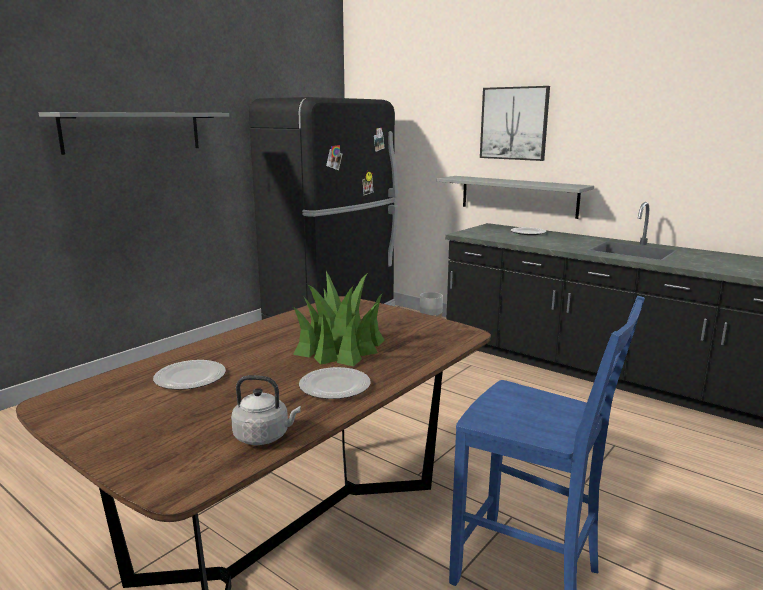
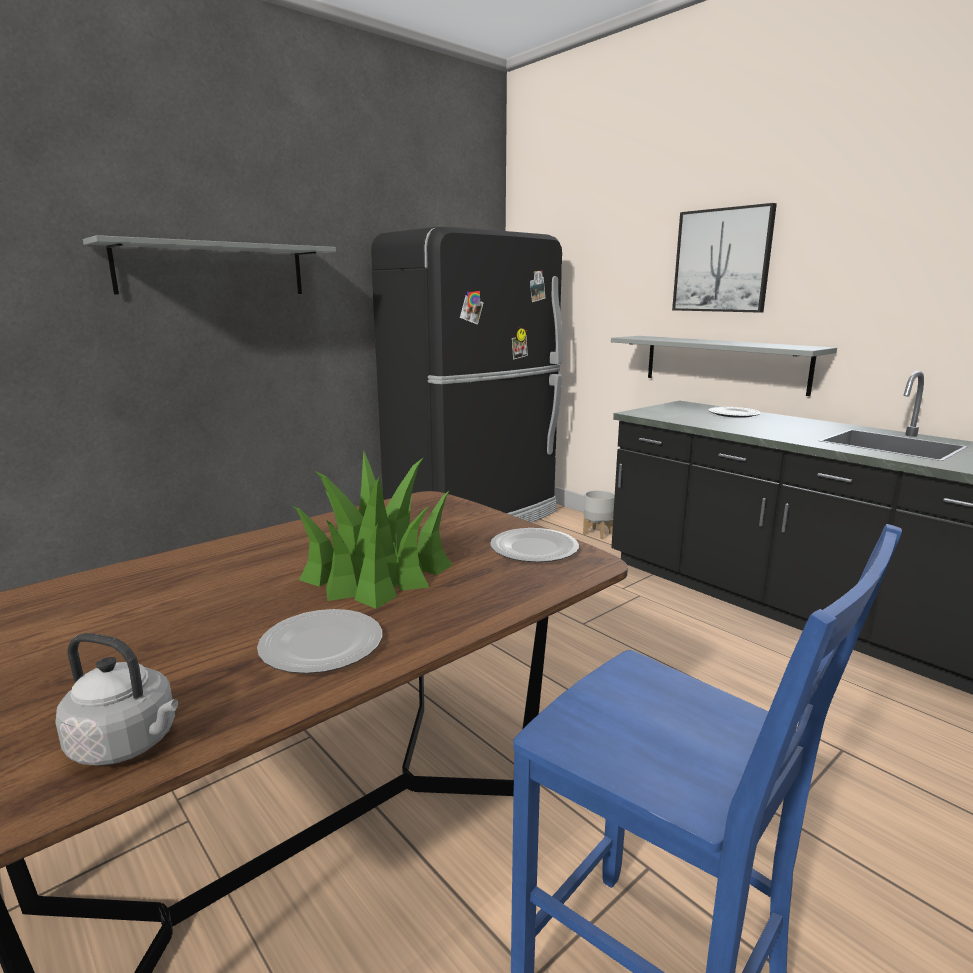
camera: 10 degrees right, 0 degrees up
plate [153,360,226,390] -> plate moved to [490,528,579,562]

